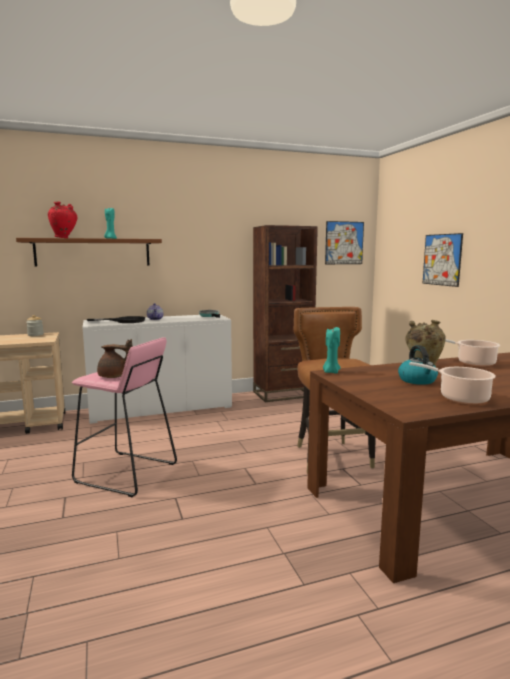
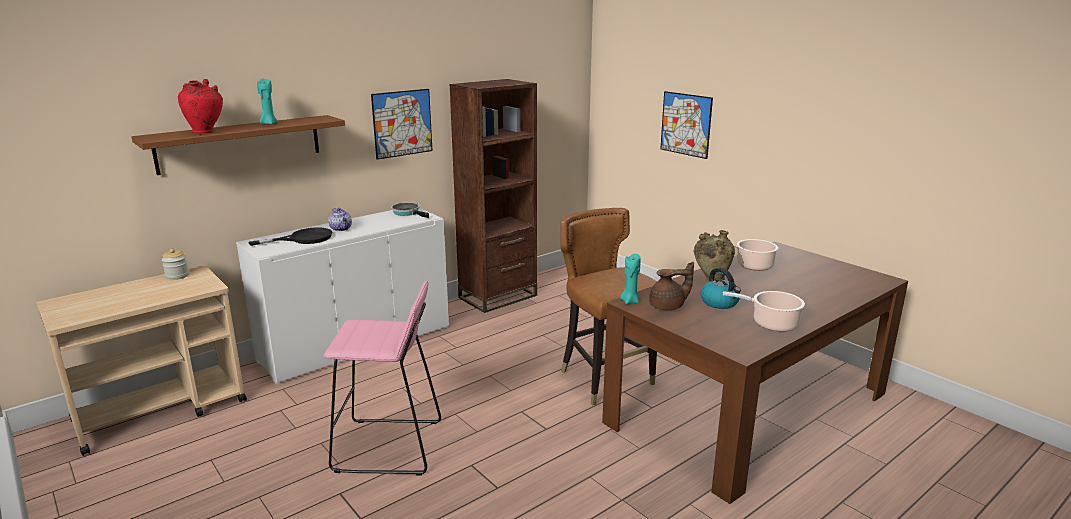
camera: 20 degrees left, 10 degrees up
brown teapot [97,339,133,378] -> brown teapot moved to [649,262,694,310]
picture [325,221,364,264] -> picture moved to [371,89,433,160]

